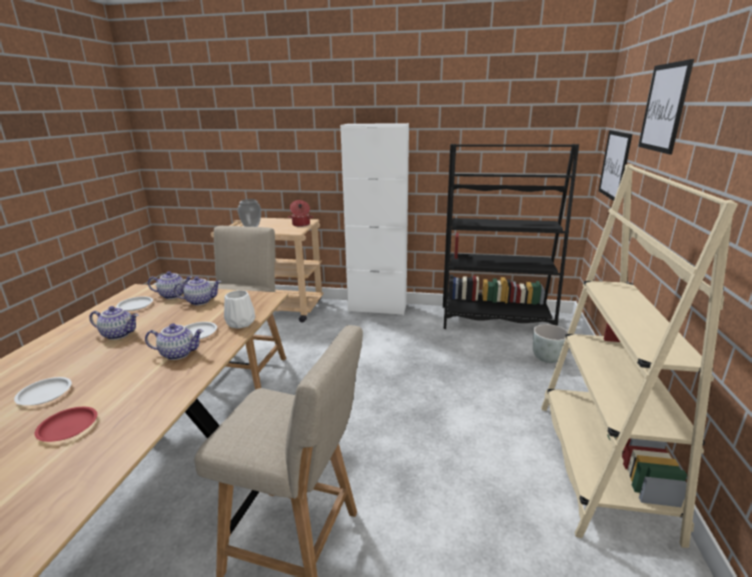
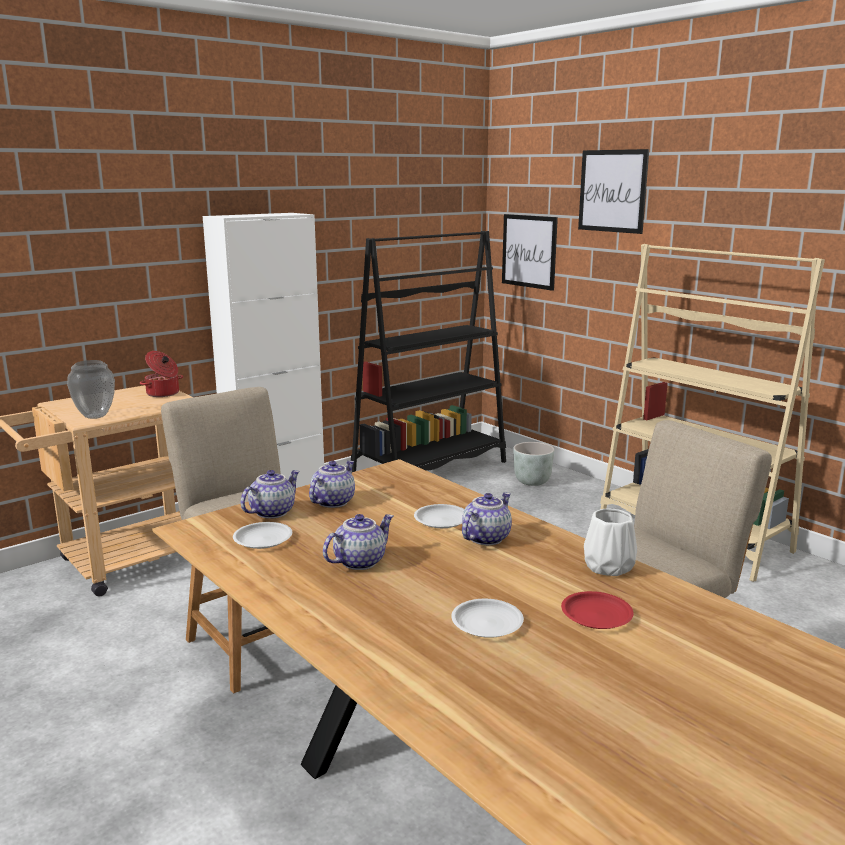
camera: 50 degrees left, 5 degrees down
white vase [224,290,255,329] -> white vase moved to [584,508,637,576]

